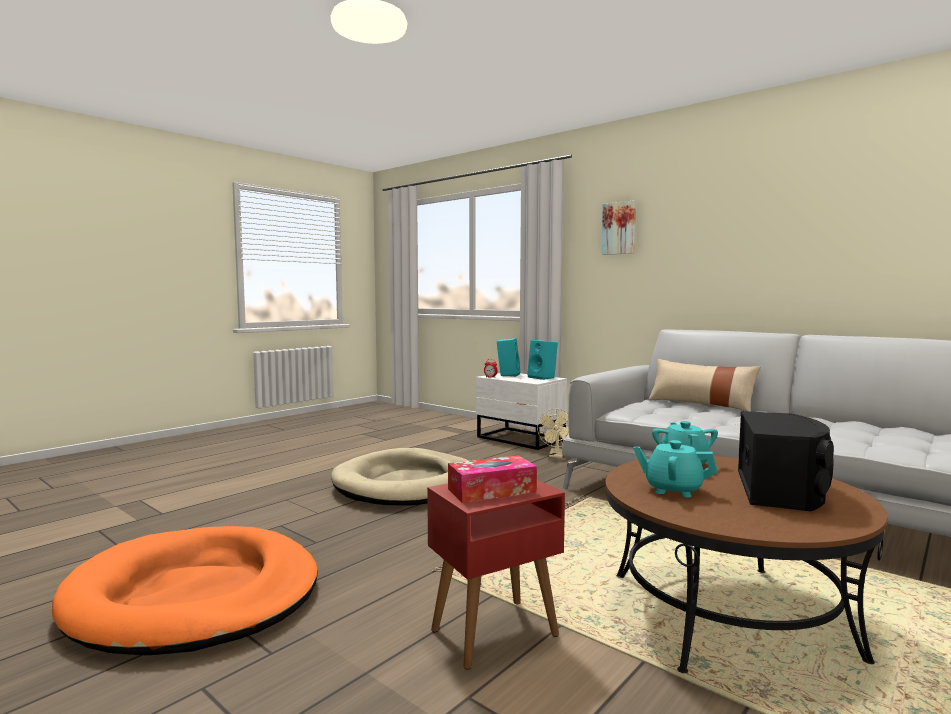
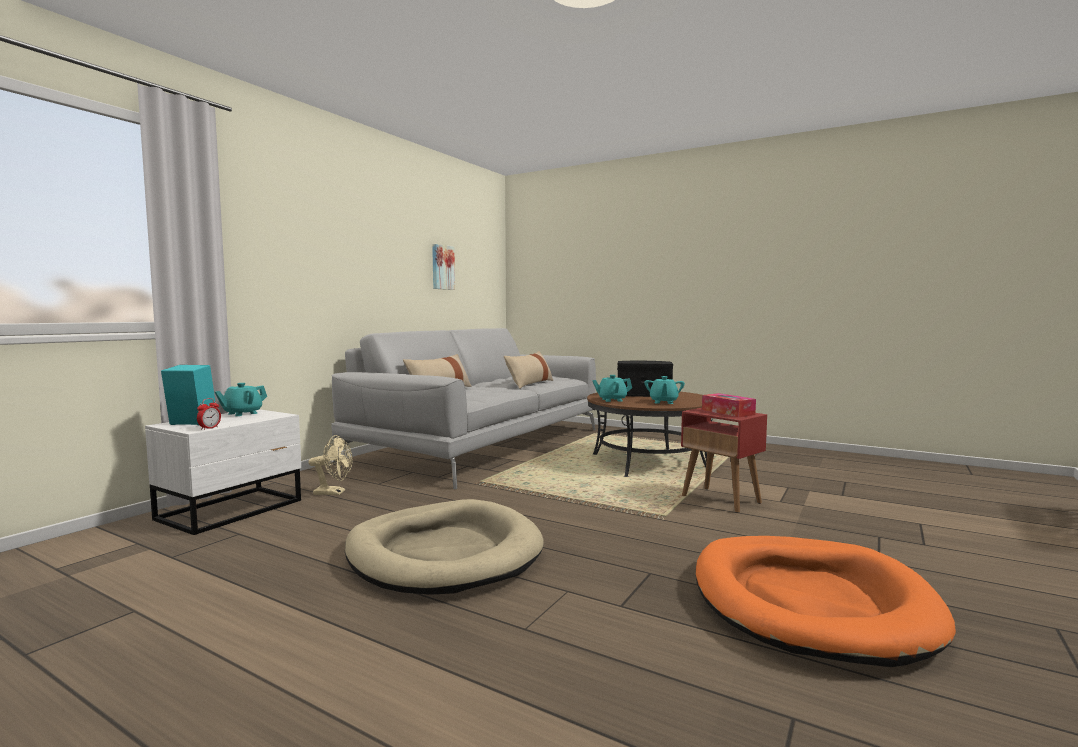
camera: 100 degrees left, 0 degrees up
turquoise speaker [527,340,558,380] -> turquoise teapot [215,383,267,416]
picture [602,200,636,255] -> picture moved to [432,244,455,290]
none -> beige pillow [504,351,553,389]

